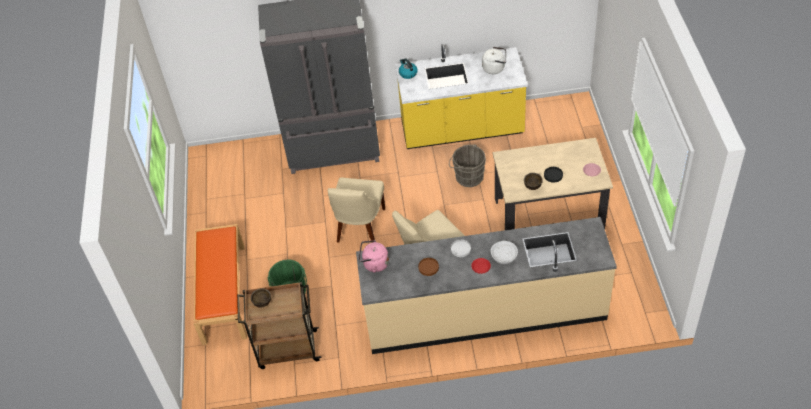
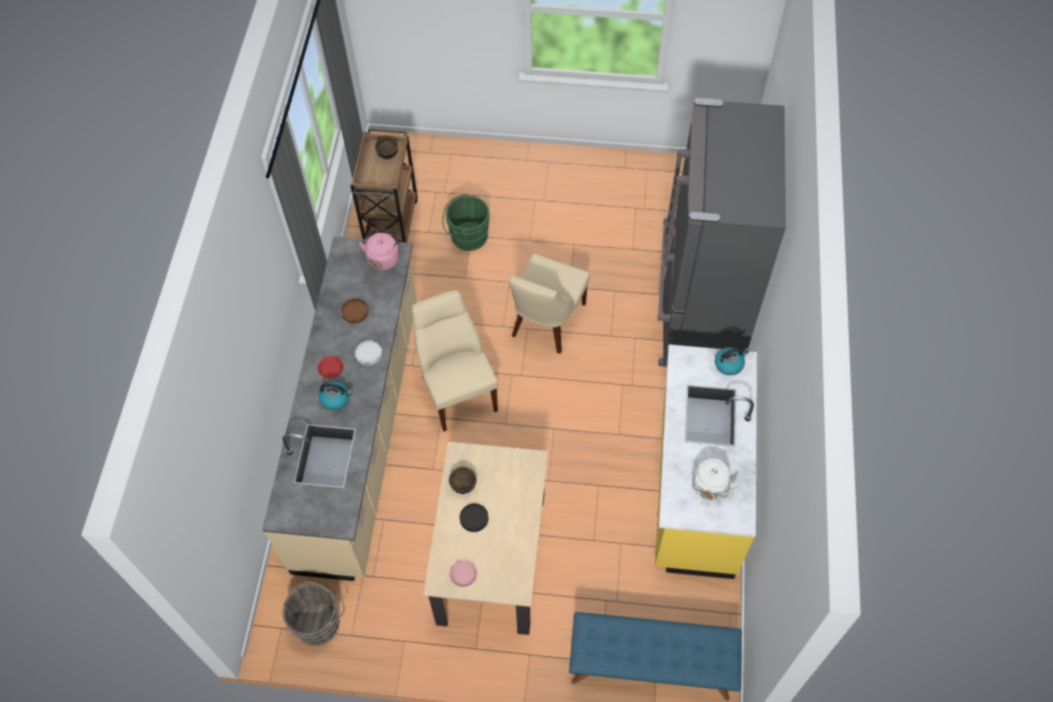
camera: 100 degrees right, 10 degrees up
orange bench [194,224,247,345] -> none
beige chair [328,178,385,243] -> beige chair turned 90 degrees counterclockwise [509,254,590,354]
grey bucket [449,144,486,187] -> grey bucket moved to [283,580,345,646]
white bowl [491,241,518,264] -> kettle [319,381,352,410]
none -> blue bench [569,612,742,700]

